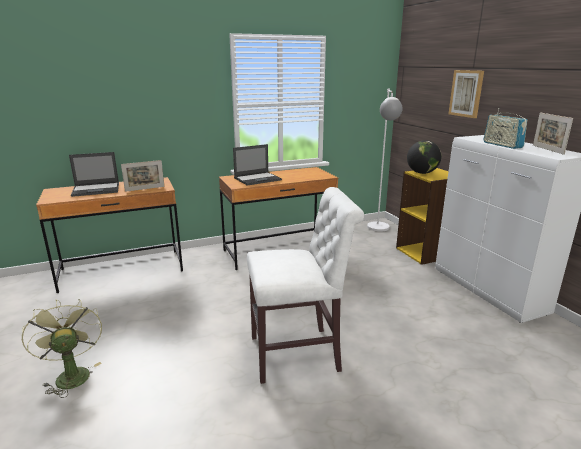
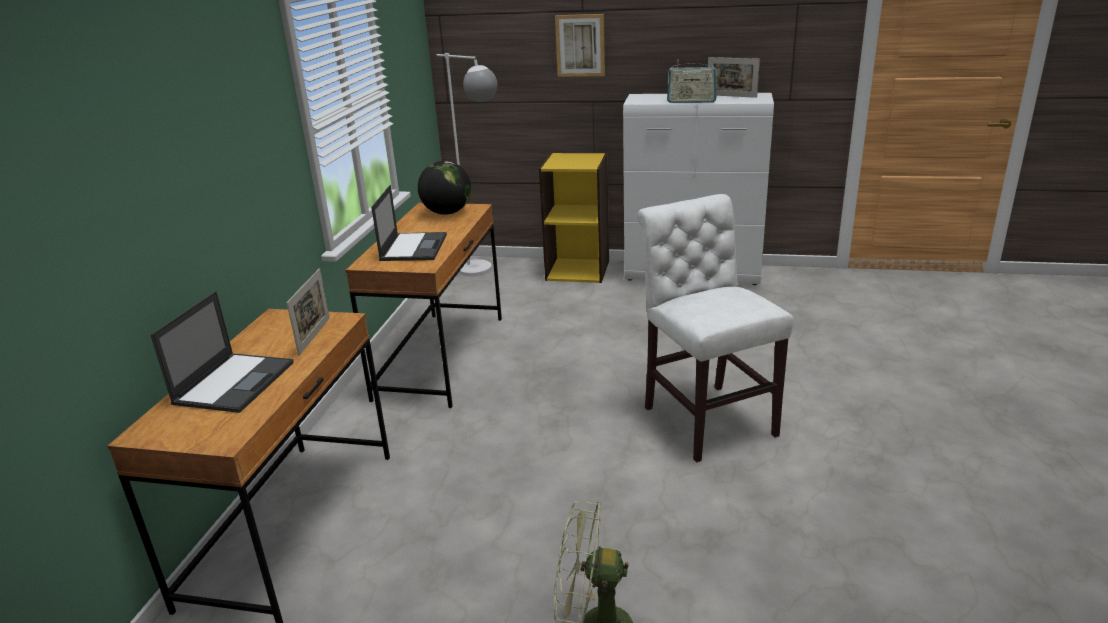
camera: 55 degrees left, 5 degrees up
white chair [247,187,364,384] -> white chair turned 45 degrees counterclockwise [637,194,794,462]
globe [407,140,441,174] -> globe moved to [418,161,471,215]

